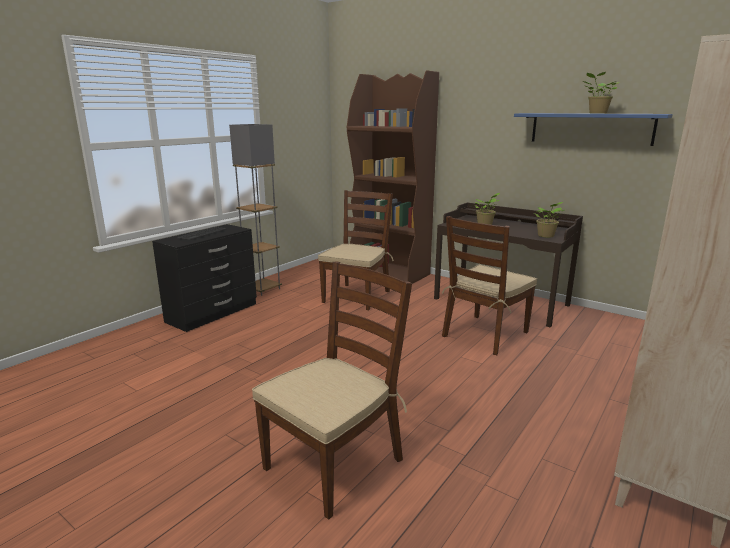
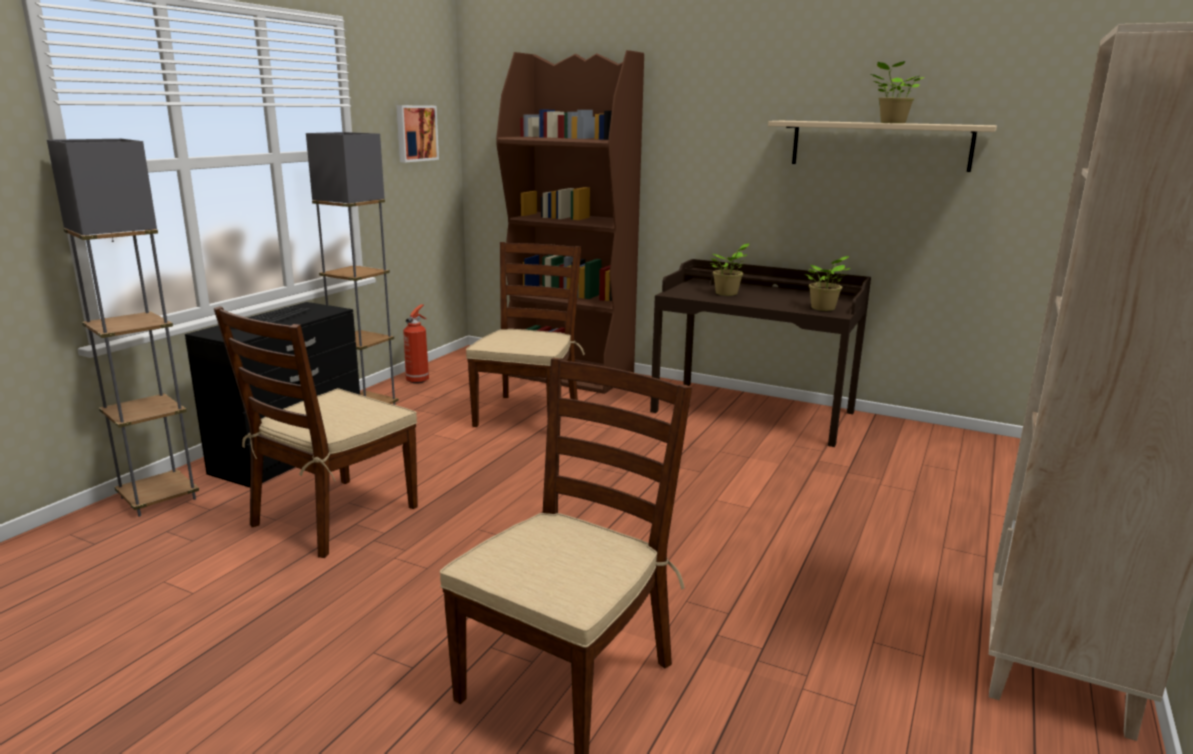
camera: 10 degrees left, 0 degrees up
brown chair [442,216,537,355] -> brown chair moved to [214,306,418,558]
blue shelf [514,113,673,146] -> beige shelf [768,121,997,172]
none -> grey floor lamp [47,139,199,517]
none -> picture [396,105,439,163]
none -> fire extinguisher [403,304,429,384]

